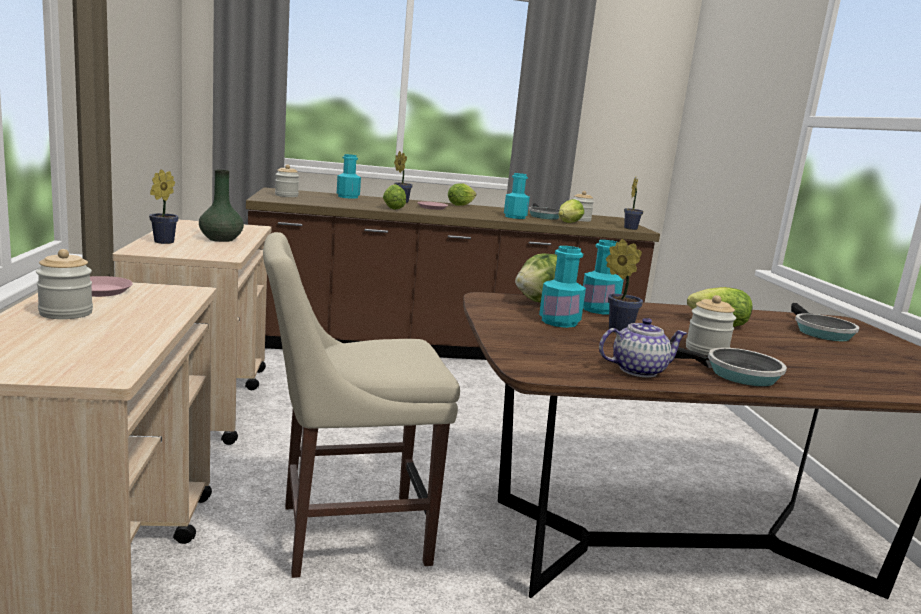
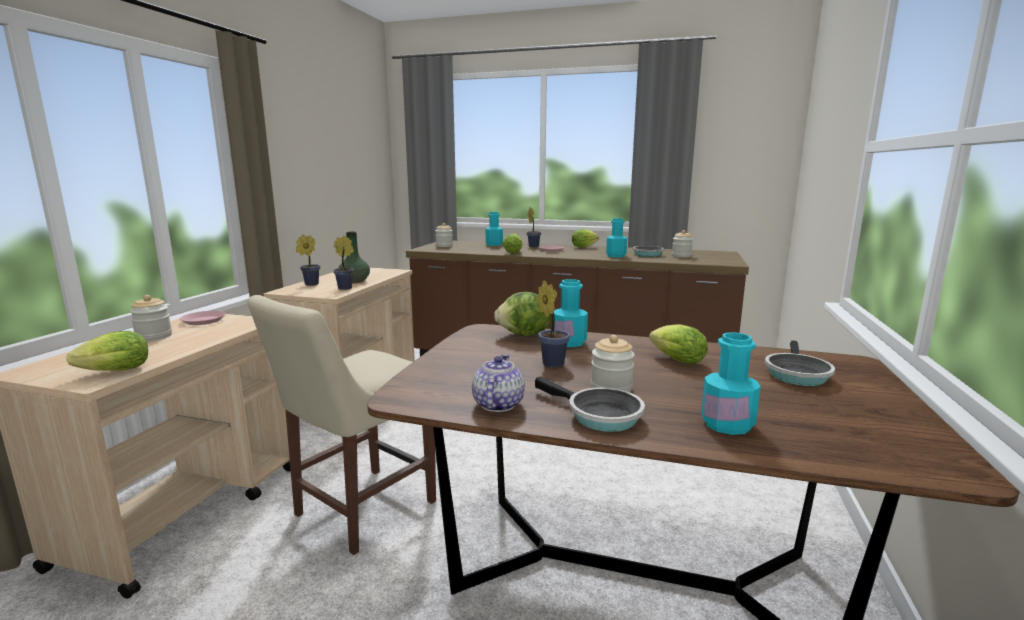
camera: 25 degrees right, 0 degrees up
beige chair [263,232,460,578] -> beige chair turned 60 degrees counterclockwise [247,295,436,555]
turquoise bottle [539,246,586,328] -> turquoise bottle moved to [701,332,761,435]
lettuce [559,199,584,223] -> lettuce moved to [66,331,148,371]
teapot [599,318,688,377] -> teapot turned 90 degrees counterclockwise [472,354,525,412]
potted plant [624,177,643,230] -> potted plant moved to [333,235,354,290]

